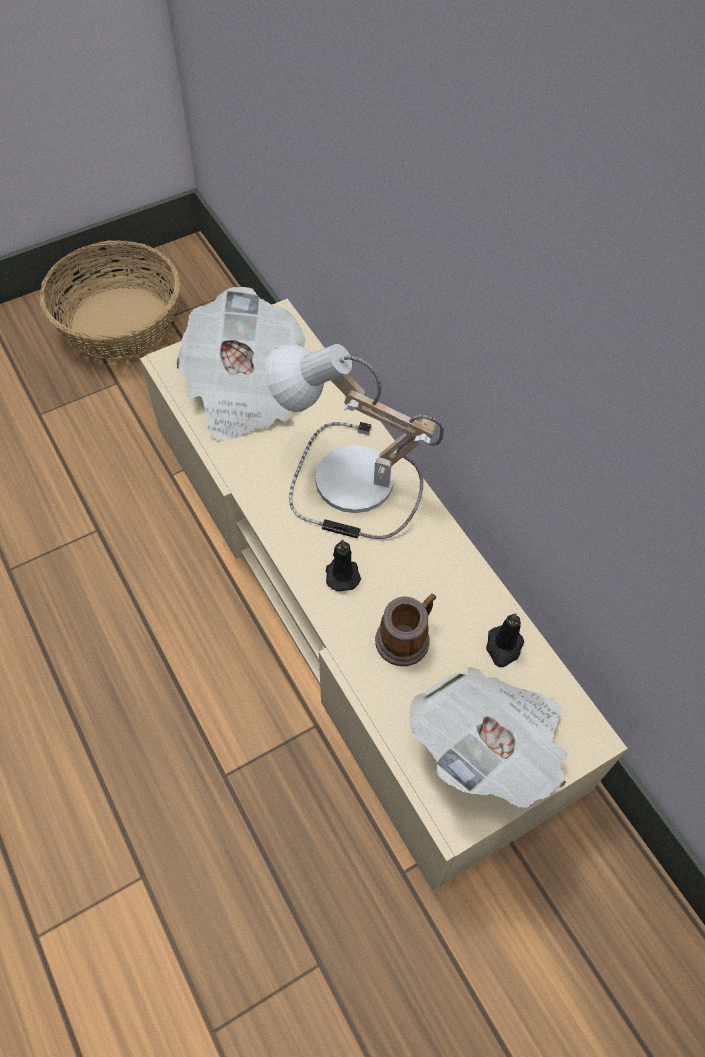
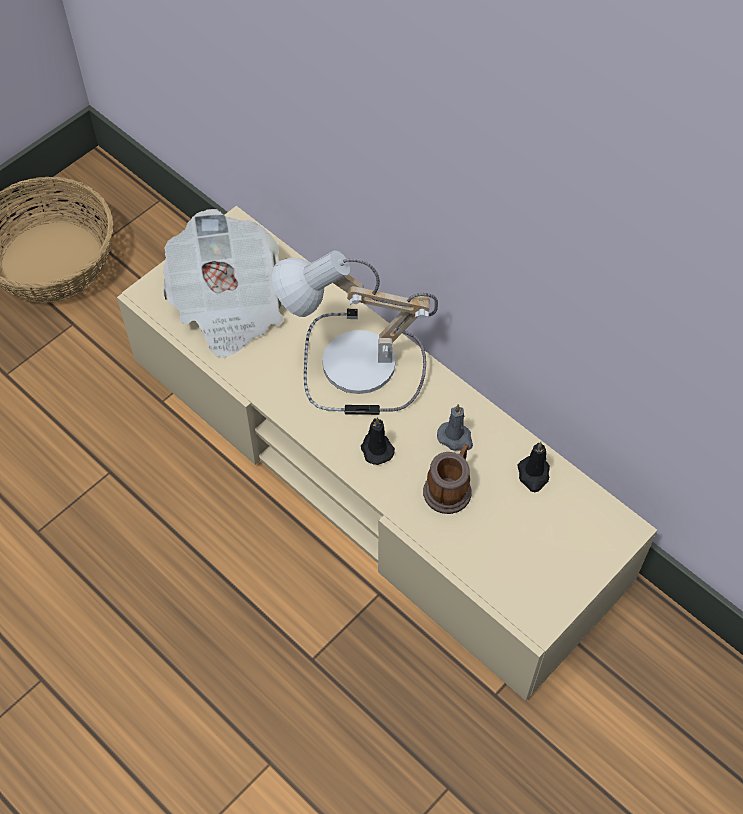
camera: 15 degrees left, 0 degrees up
newspaper [409,667,568,808] -> none
none -> grey candle [437,404,473,451]

